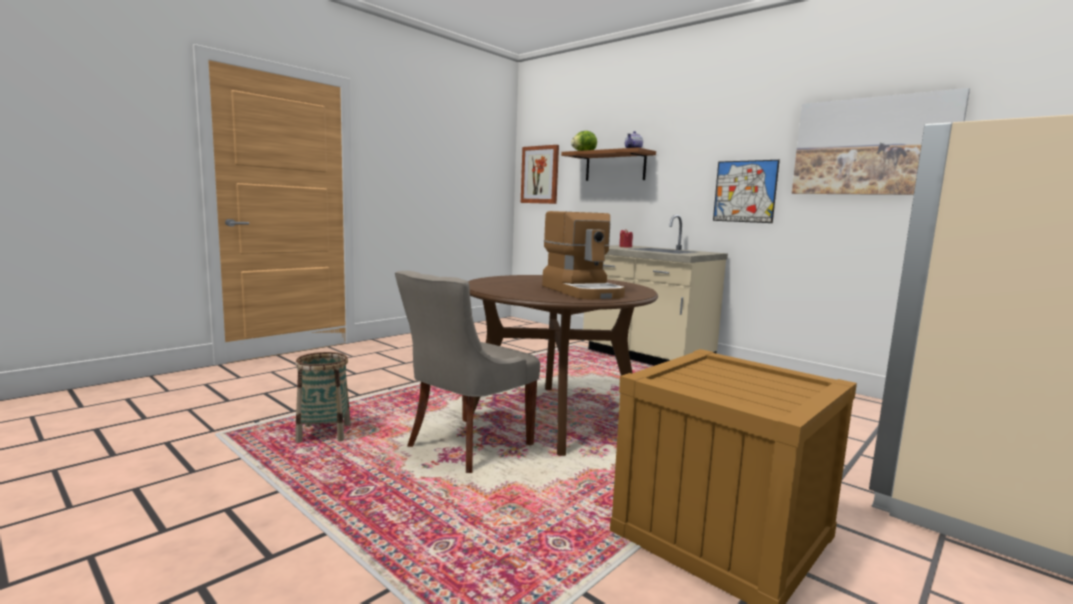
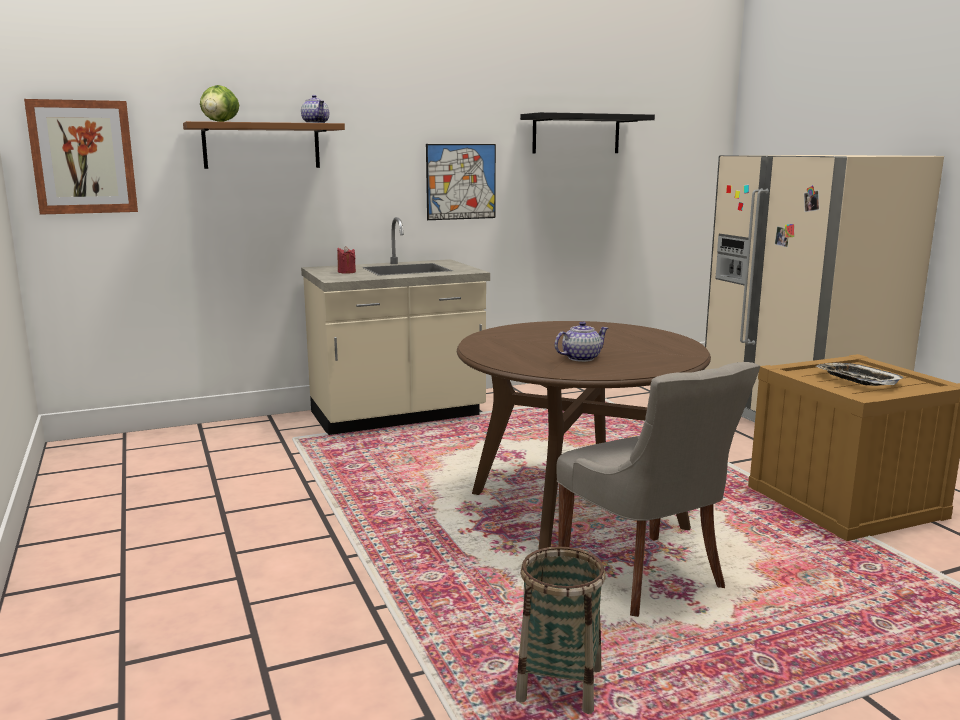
camera: 65 degrees left, 5 degrees up
coffee machine [542,211,625,300] -> none
picture [792,88,970,195] -> black shelf [520,112,655,153]
none -> teapot [555,321,608,362]
none -> tray [816,363,904,386]

